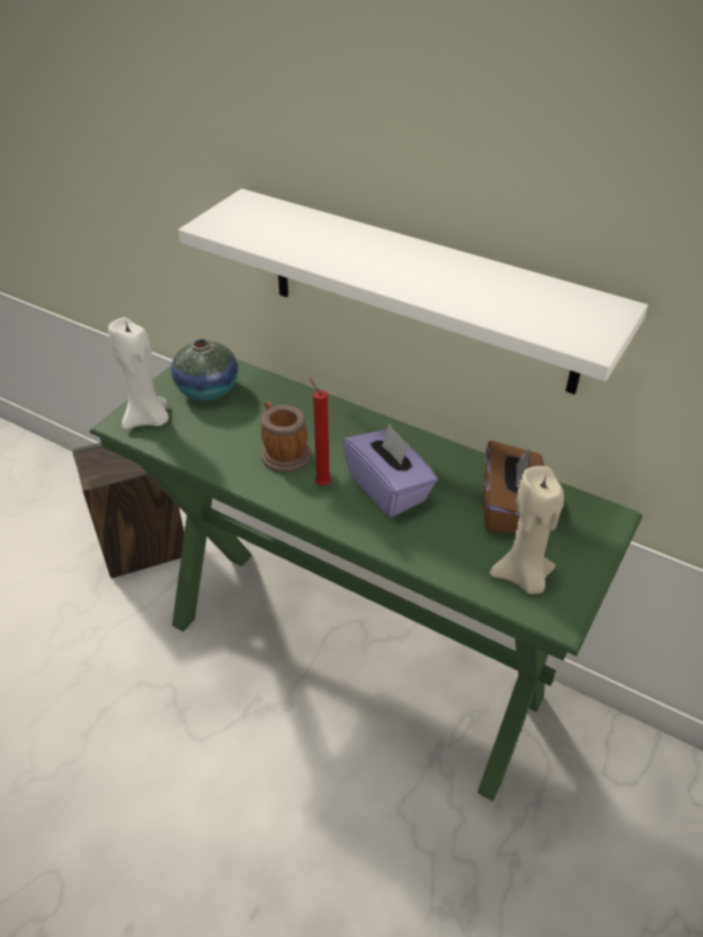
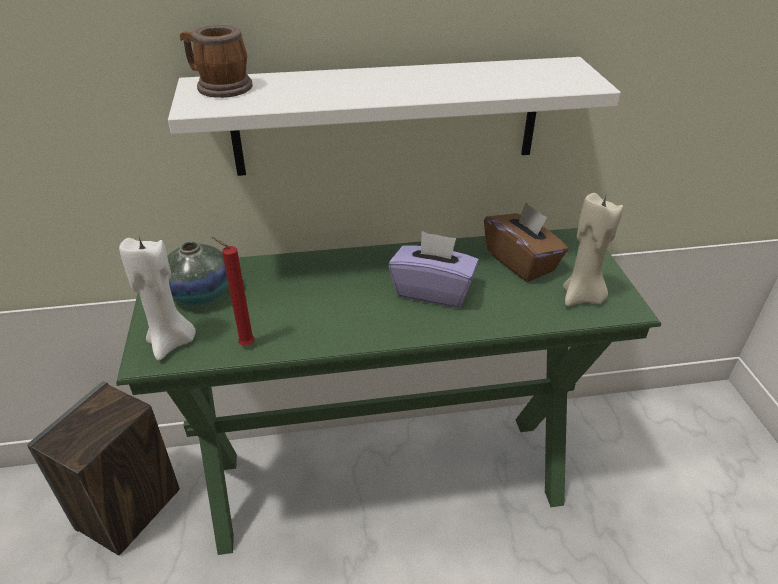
camera: 40 degrees left, 5 degrees down
mug [261,401,311,472] -> mug moved to [180,25,252,98]
red candle [309,377,331,486] -> red candle moved to [212,237,255,346]

